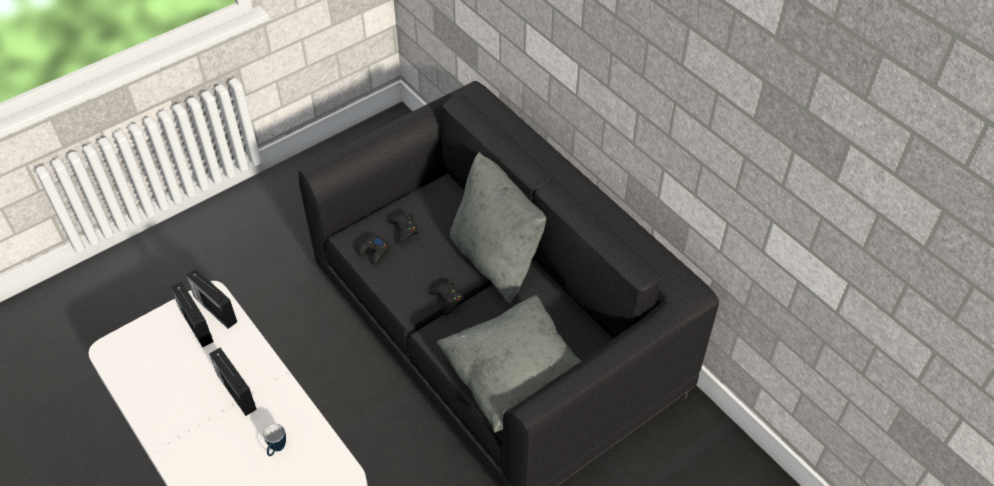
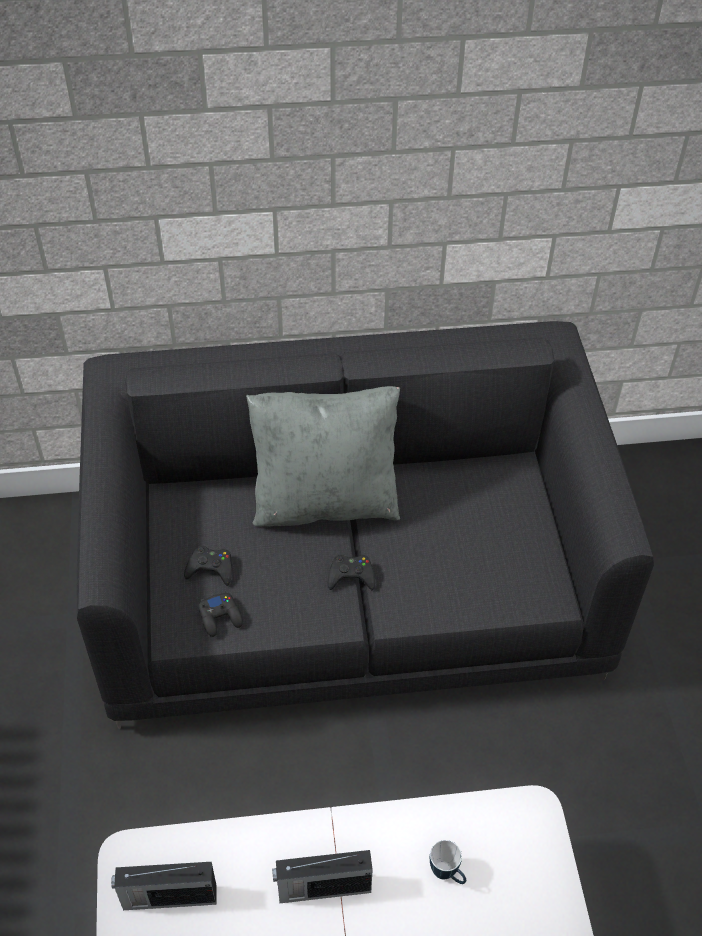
camera: 60 degrees left, 0 degrees up
radio [186,268,237,329] -> none
grey pillow [436,295,581,433] -> none

